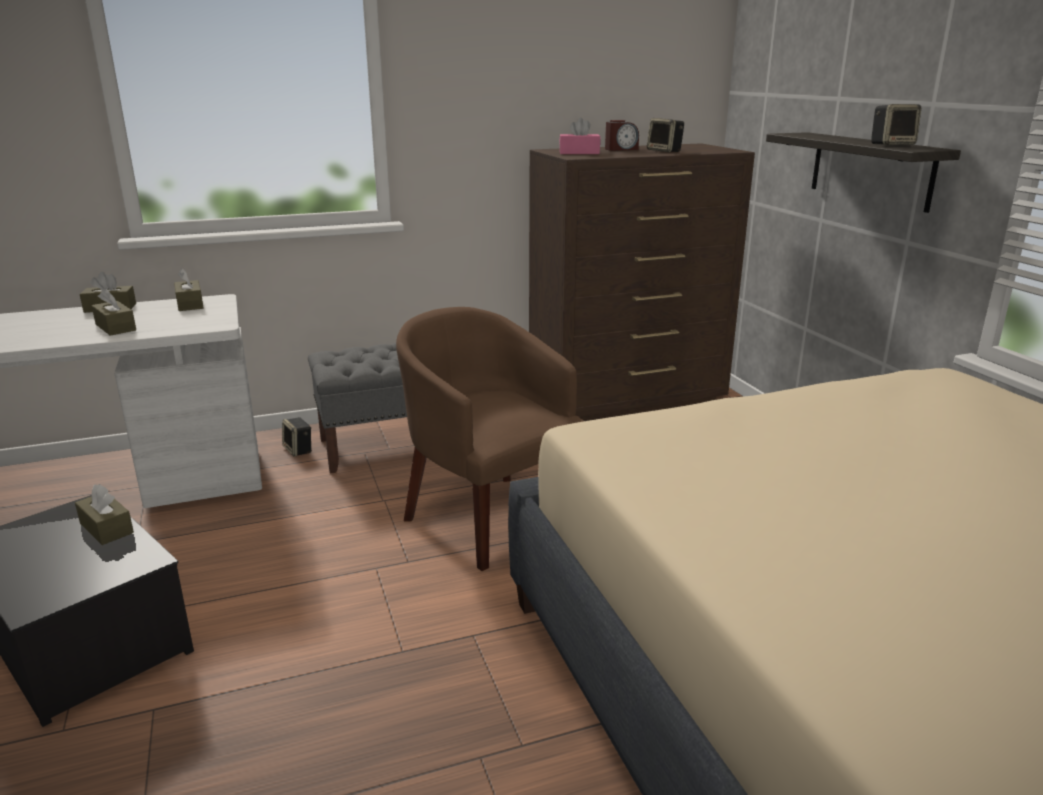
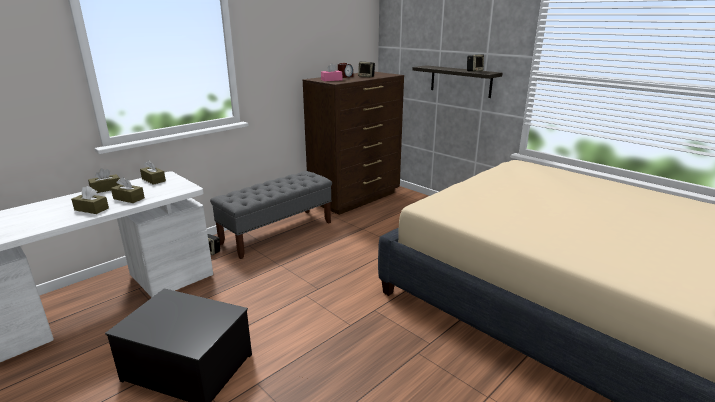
camera: 25 degrees left, 0 degrees up
brown tissue box [75,484,134,545] -> brown tissue box moved to [71,186,109,214]
brown armchair [396,307,584,571] -> none

